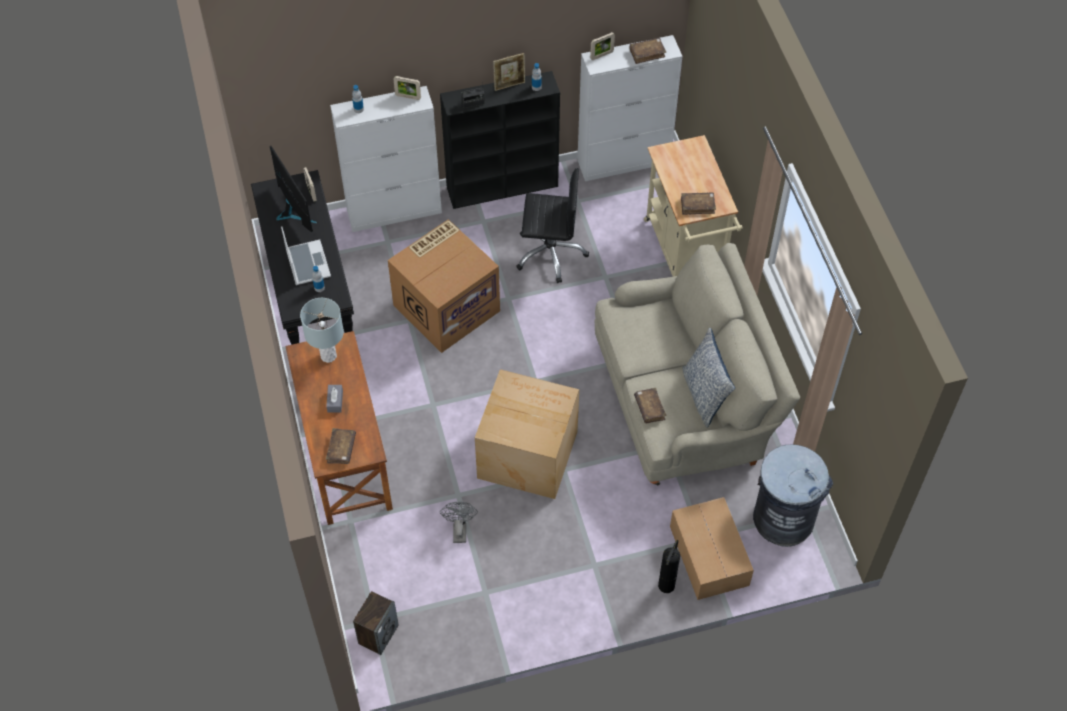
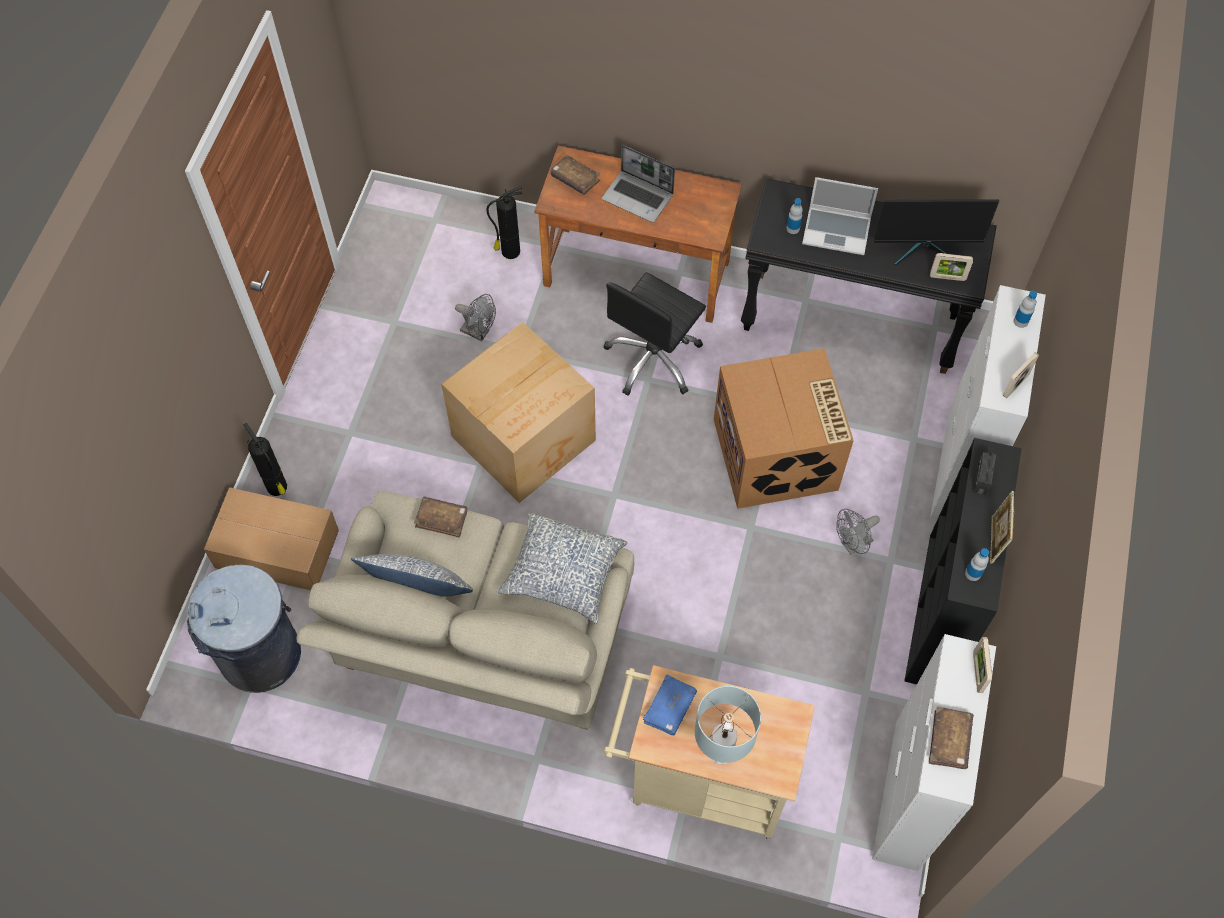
camera: 120 degrees right, 5 degrees up
grey table lamp [300,298,344,363] -> grey table lamp moved to [695,686,761,764]
grey tissue box [326,385,343,413] -> laptop [602,145,675,223]
speaker [353,591,399,655] -> none
black office chair [516,168,589,283] -> black office chair moved to [603,272,706,396]
brown book [681,192,716,215] -> blue book [643,675,697,736]
none -> fire extinguisher [487,186,523,259]
none -> pillow [498,512,627,624]
none -> grey fan [836,509,880,554]

